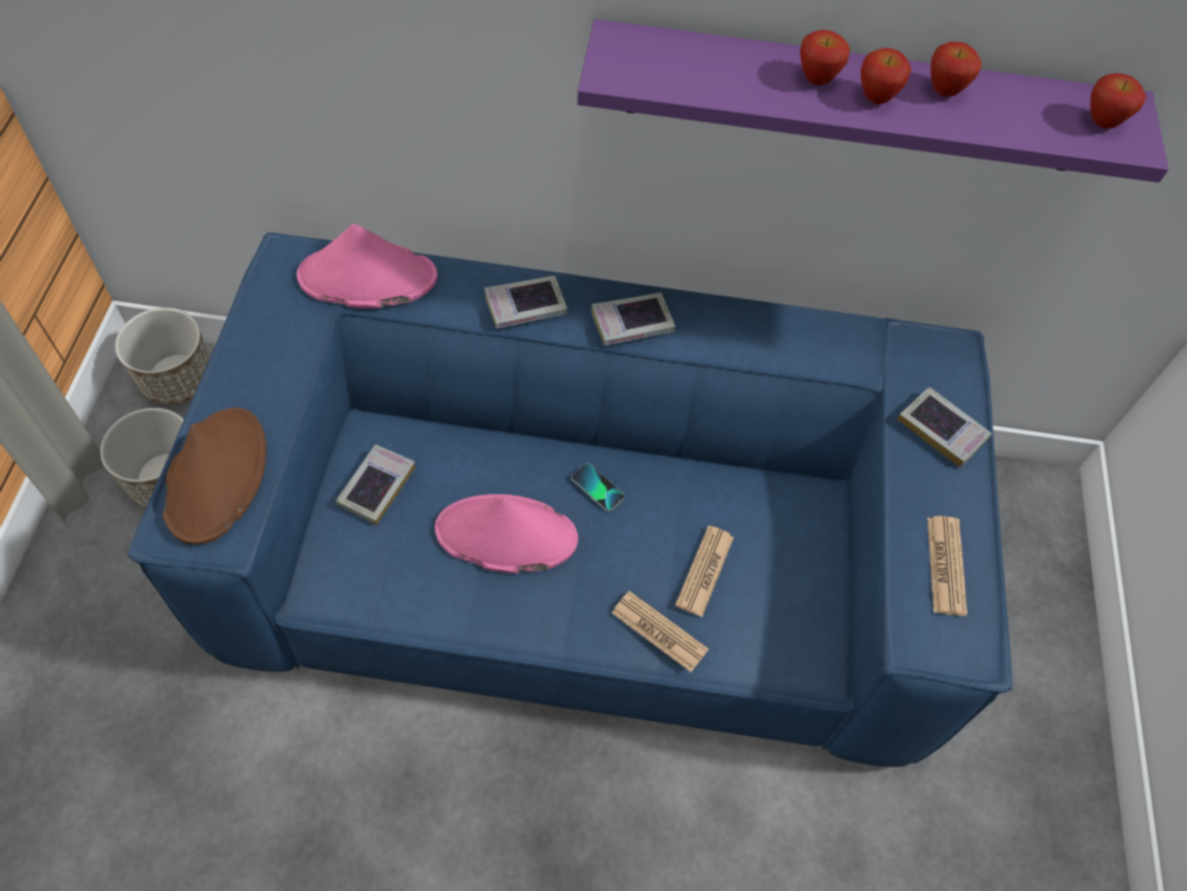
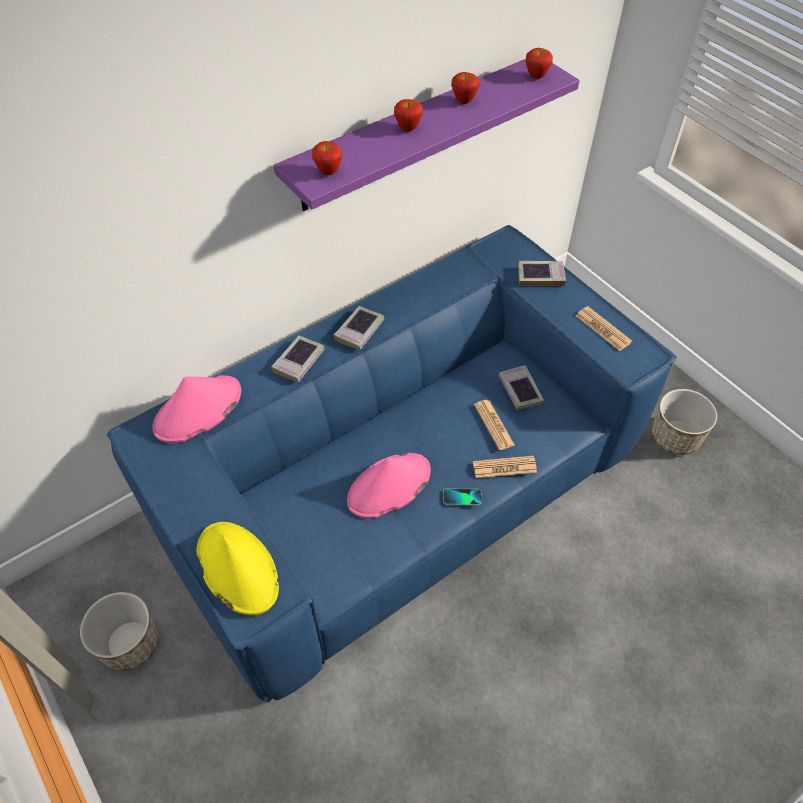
camera: 40 degrees left, 5 degrees down
planter [115,308,209,405] -> planter moved to [652,389,717,455]
brown hat [163,407,267,545] -> yellow hat [197,522,279,615]
book [336,444,415,525] -> book moved to [499,365,544,410]
phone [571,463,625,511] -> phone moved to [444,489,482,505]
apple [861,48,911,104] -> apple moved to [312,141,342,175]

